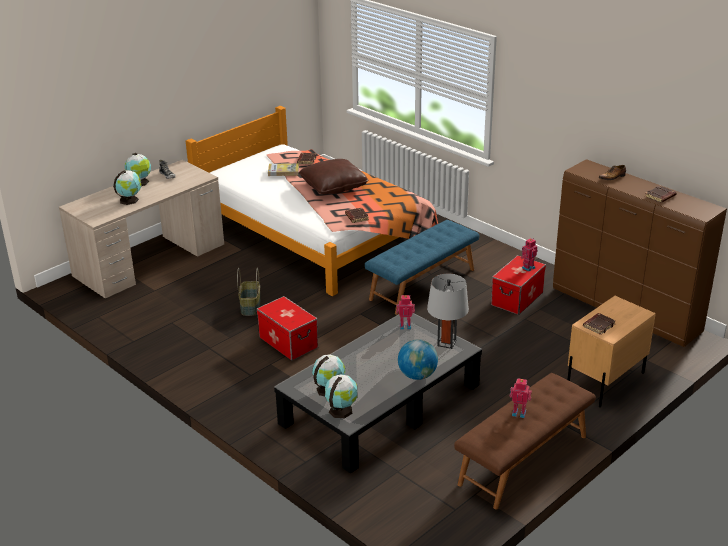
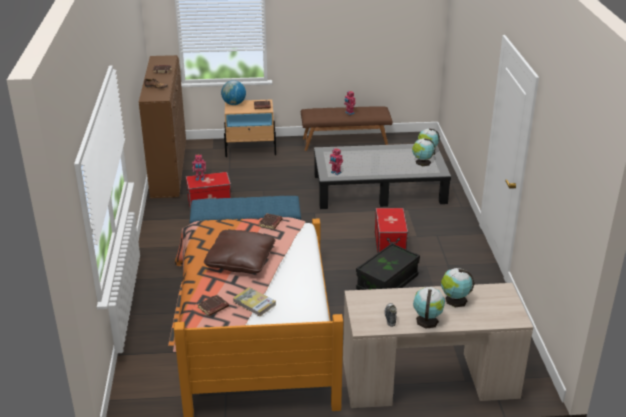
camera: 140 degrees left, 0 degrees up
basket [237,268,261,316] -> black storage box [356,243,420,290]
globe [398,339,438,380] -> globe moved to [221,80,246,105]
grey table lamp [427,274,469,349] -> none

